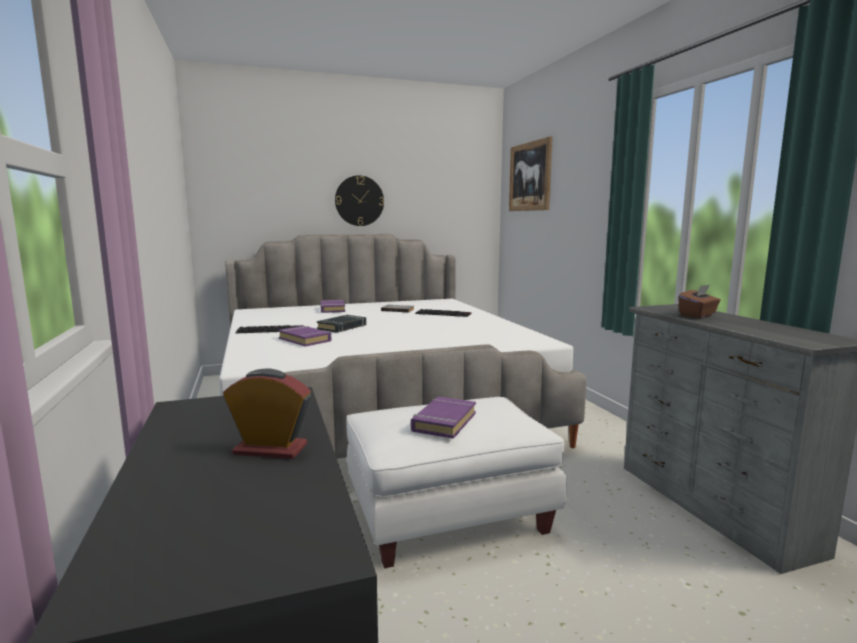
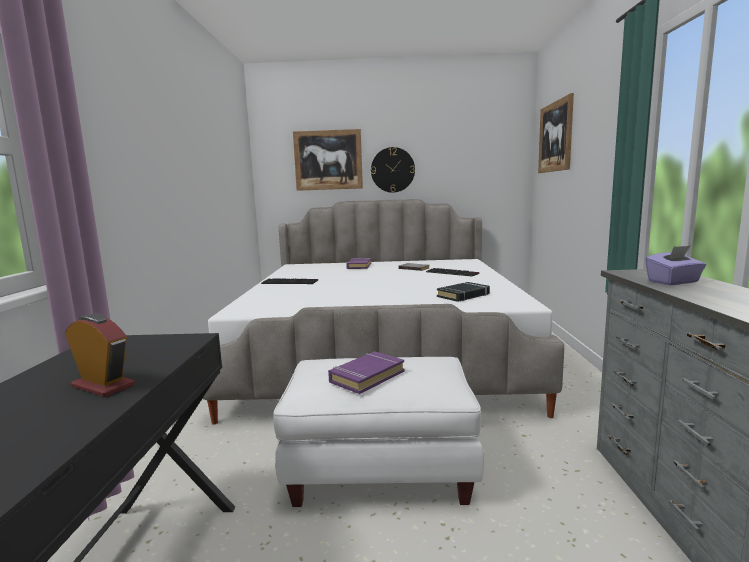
camera: 20 degrees right, 0 degrees up
purple book [278,326,331,347] -> none
black book [317,315,366,333] -> black book moved to [437,282,490,302]
brown tissue box [678,285,721,318] -> purple tissue box [645,245,706,285]
none -> picture [293,129,363,191]

